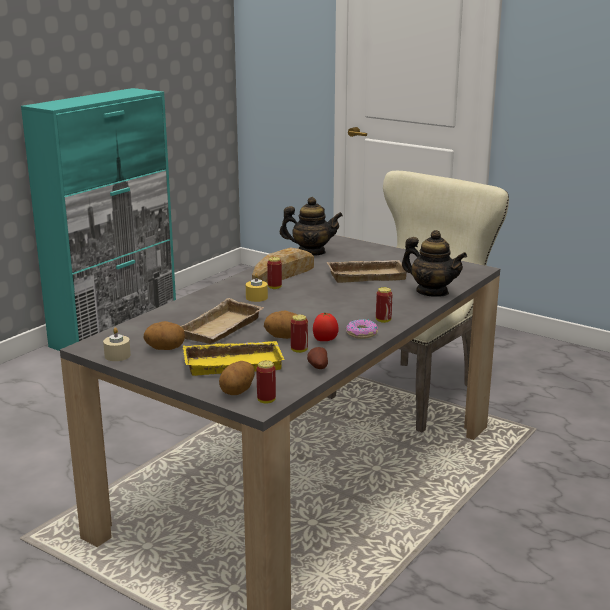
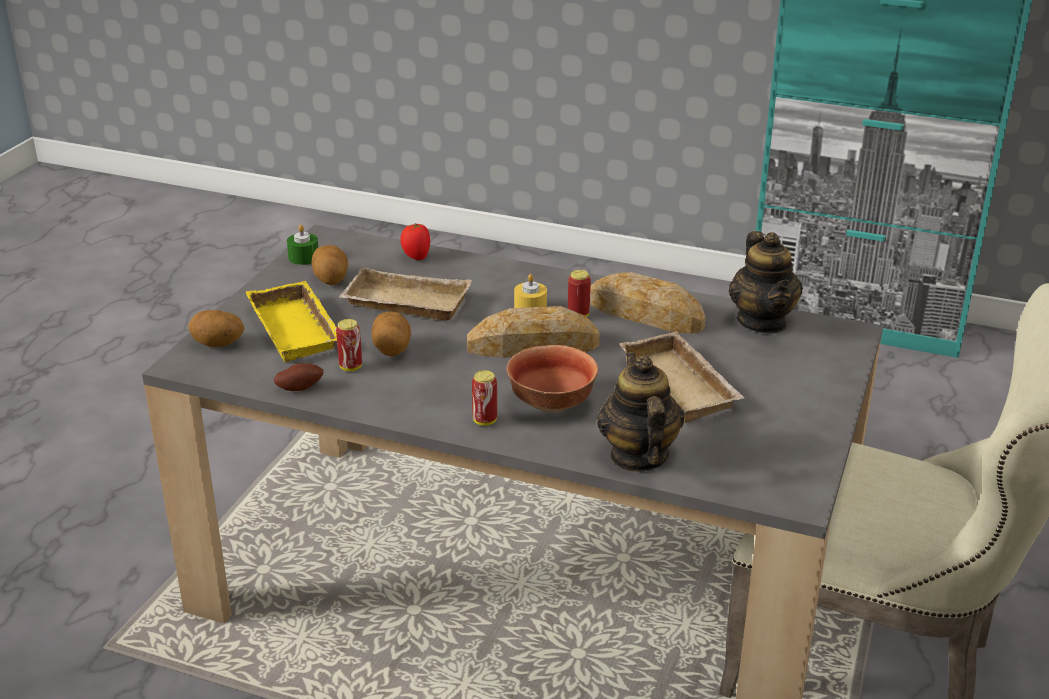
camera: 75 degrees right, 10 degrees up
beige candle [103,327,131,361] -> green candle [287,225,318,265]
can [256,361,276,404] -> none
tomato [313,312,339,341] -> tomato moved to [400,223,430,260]
donut [346,319,378,339] -> none
teapot [402,230,467,297] -> teapot turned 150 degrees clockwise [597,352,685,472]
none -> bread [467,306,600,358]
none -> bowl [507,345,598,413]

